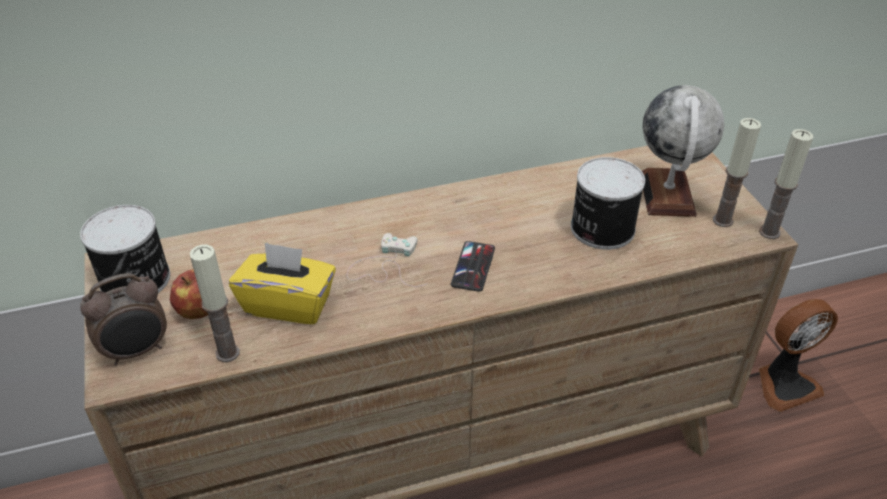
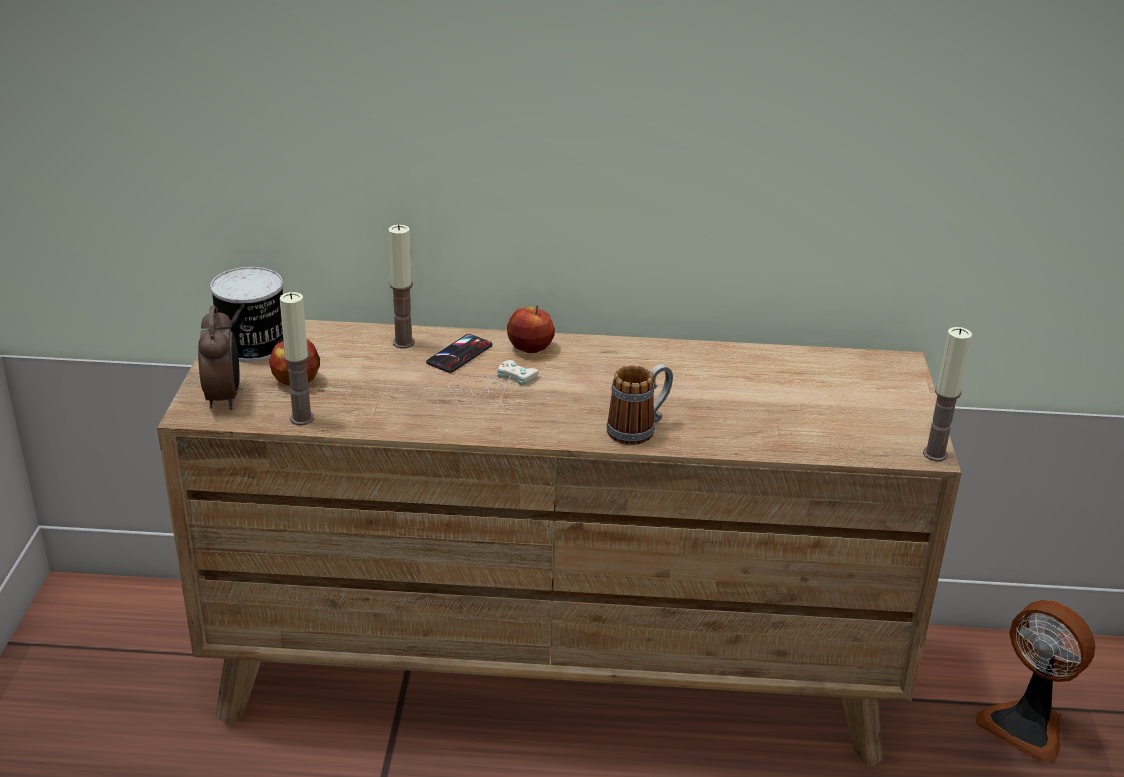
camera: 20 degrees right, 10 degrees down
alarm clock [80,273,167,366] -> alarm clock turned 90 degrees counterclockwise [198,306,239,410]
yellow tissue box [229,242,336,324] -> none
phone [451,241,495,292] -> phone moved to [426,334,492,373]
can [571,157,645,250] -> none
globe [642,85,724,217] -> none
candle [713,118,761,227] -> candle moved to [388,225,415,348]
fan [759,299,838,412] -> fan turned 45 degrees clockwise [976,600,1095,763]
none -> apple [507,305,555,353]
none -> mug [606,364,673,445]

